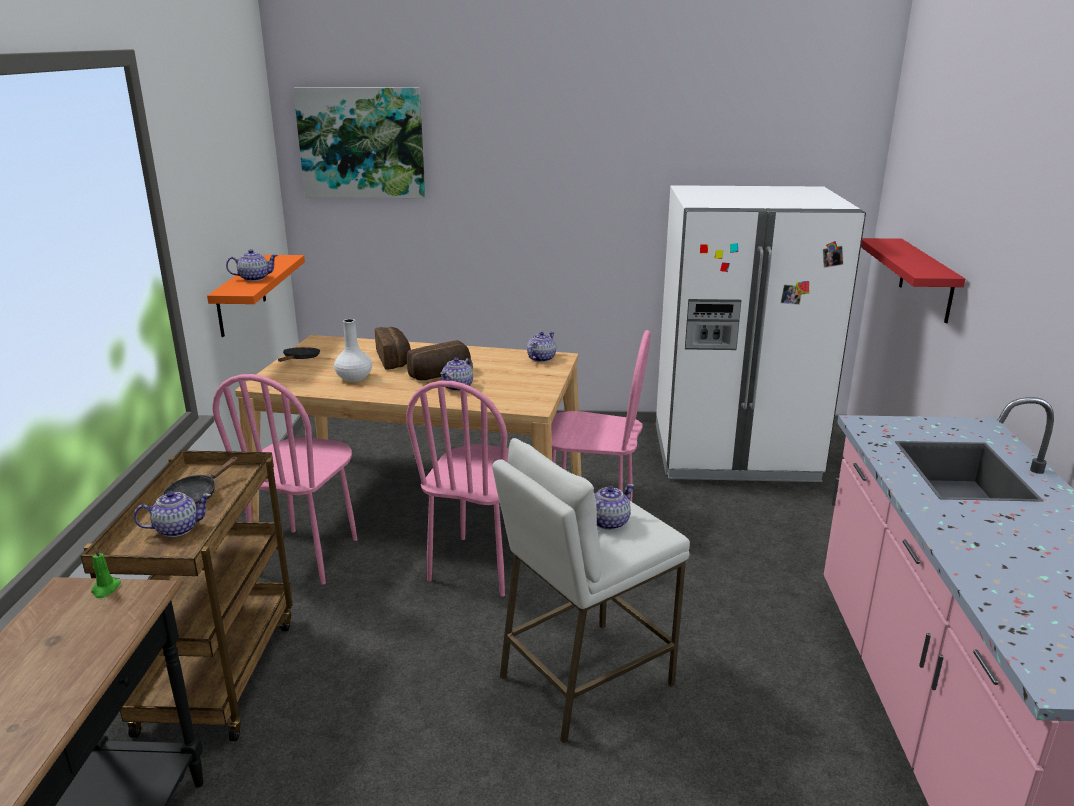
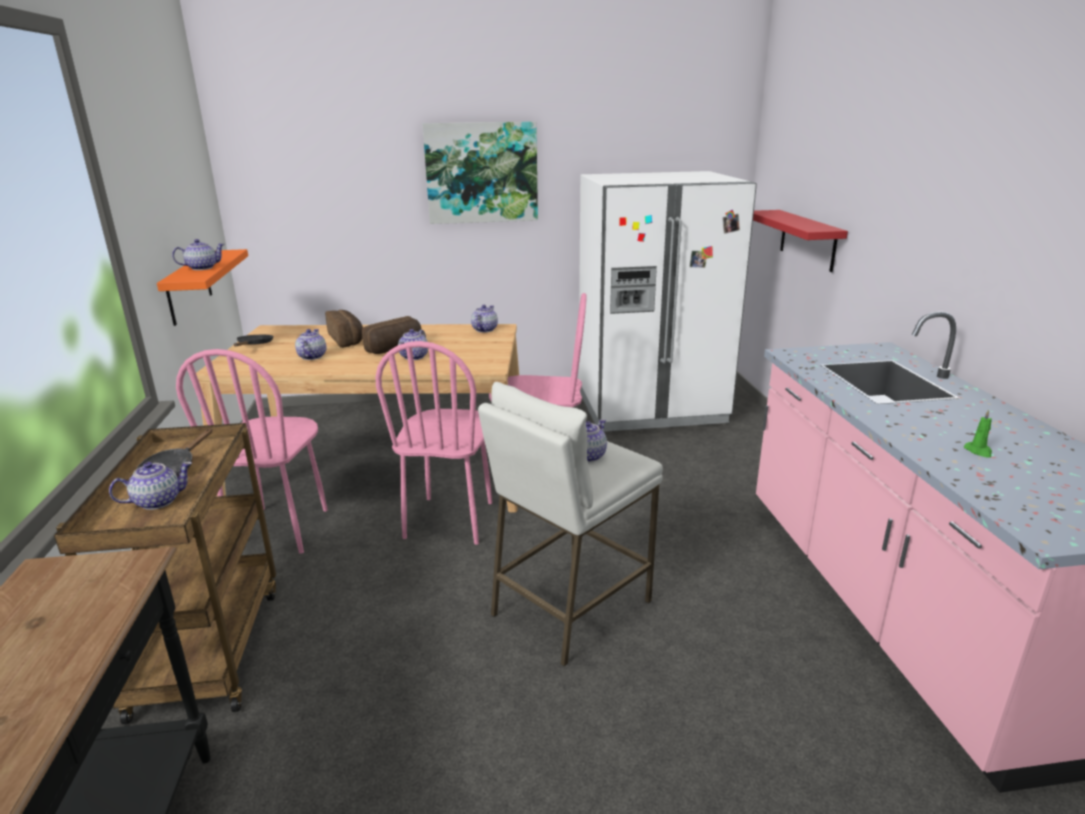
camera: 10 degrees left, 0 degrees up
green candle [91,547,121,598] -> green candle moved to [964,410,992,457]
picture [293,87,425,198] -> picture moved to [423,121,538,224]
white vase [334,319,372,382] -> teapot [295,329,326,360]

